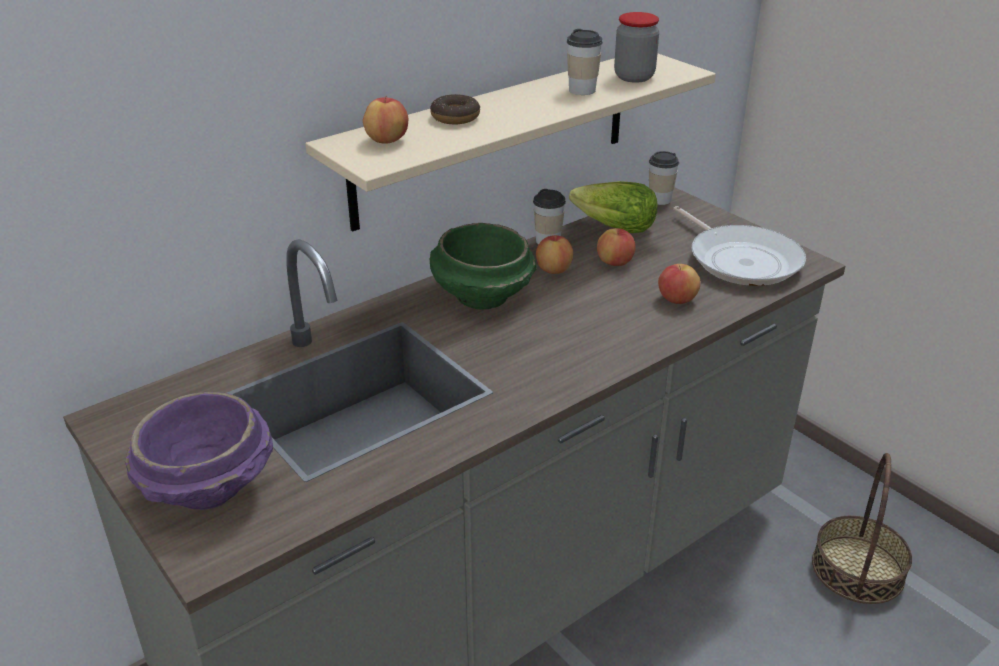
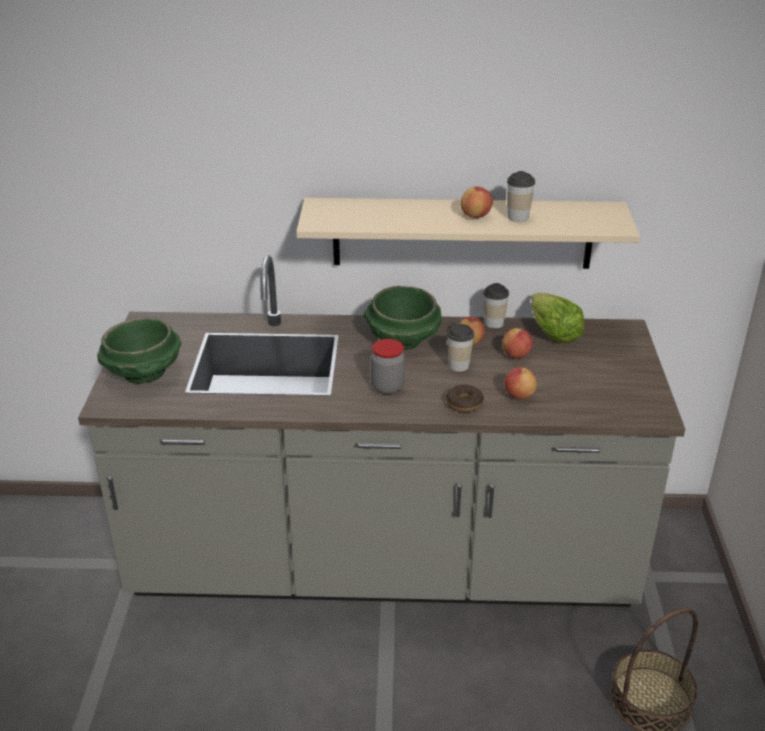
camera: 40 degrees right, 0 degrees up
purple bowl [125,392,273,510] -> green bowl [97,318,181,384]
apple [363,95,408,144] -> apple moved to [461,186,493,218]
donut [430,94,480,124] -> donut moved to [446,385,484,412]
jar [614,12,659,83] -> jar moved to [371,339,405,394]
cup [649,151,679,205] -> cup moved to [447,324,474,372]
frying pan [673,206,806,286] -> none

